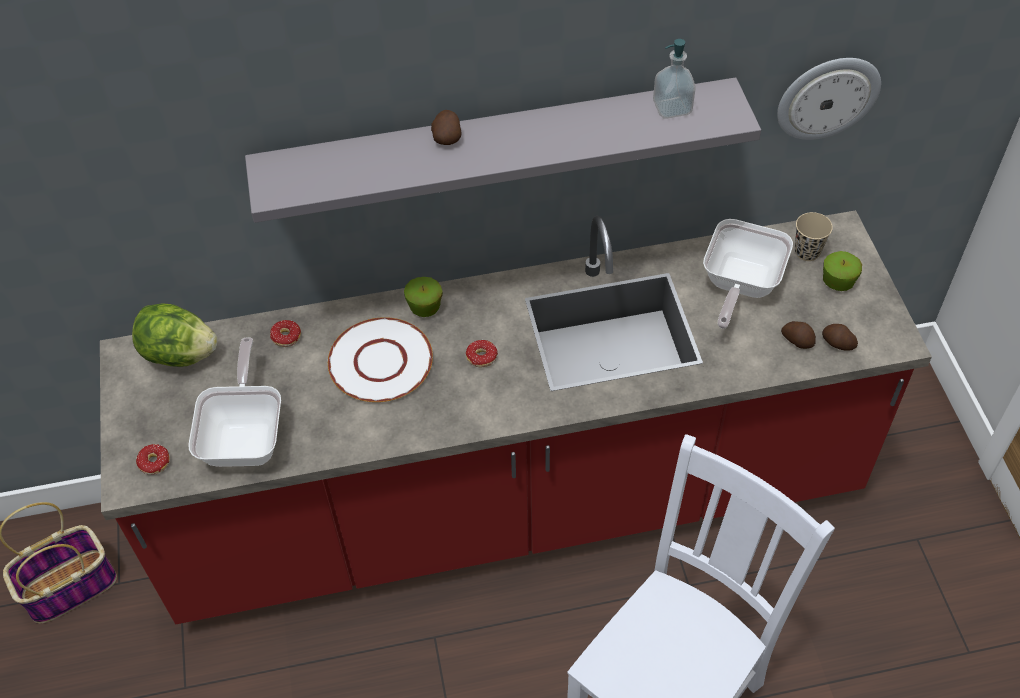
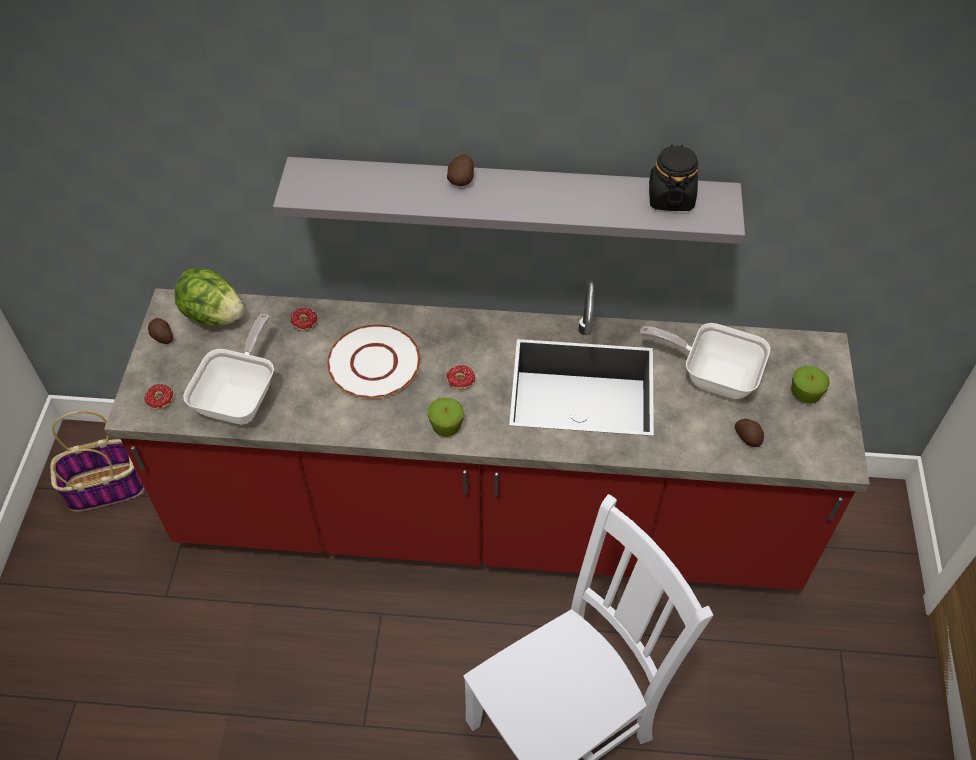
camera: 15 degrees right, 0 degrees up
apple [404,277,443,317] -> apple moved to [428,398,464,437]
soap dispenser [653,39,696,119] -> black jar [649,144,699,211]
frying pan [703,219,793,329] -> frying pan turned 75 degrees clockwise [640,323,770,399]
wall clock [777,58,881,140] -> none
beige cup [795,212,833,261] -> none
potato [822,324,858,351] -> potato moved to [148,318,173,344]

